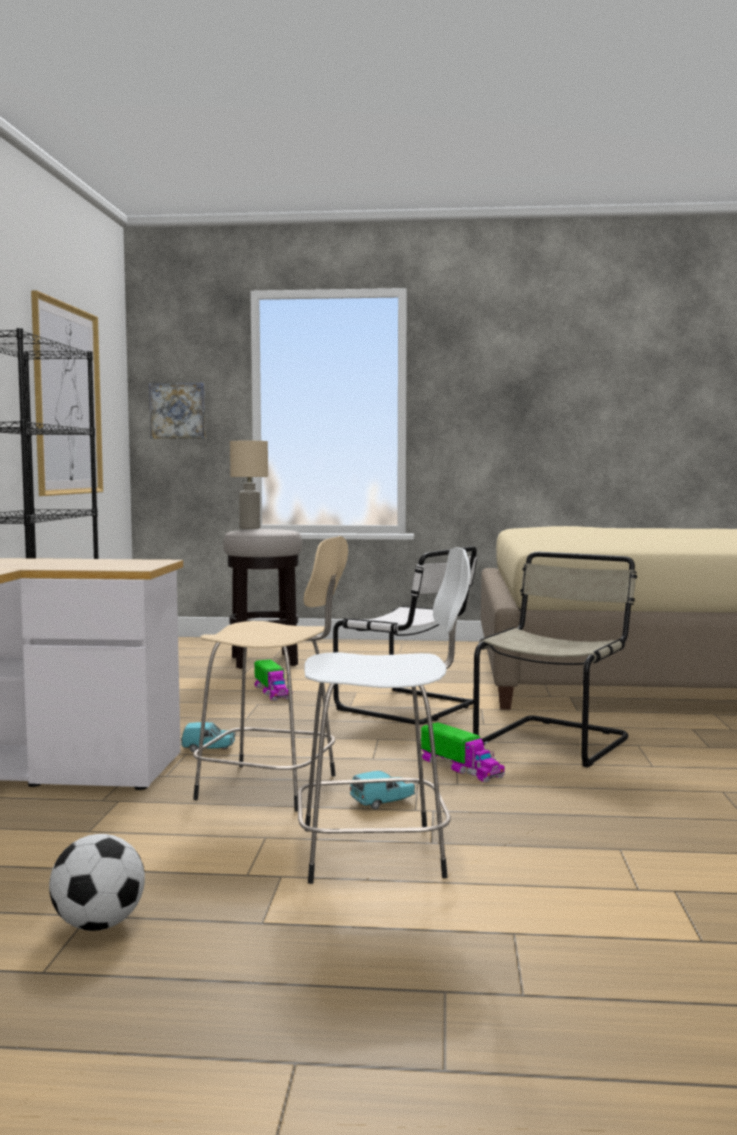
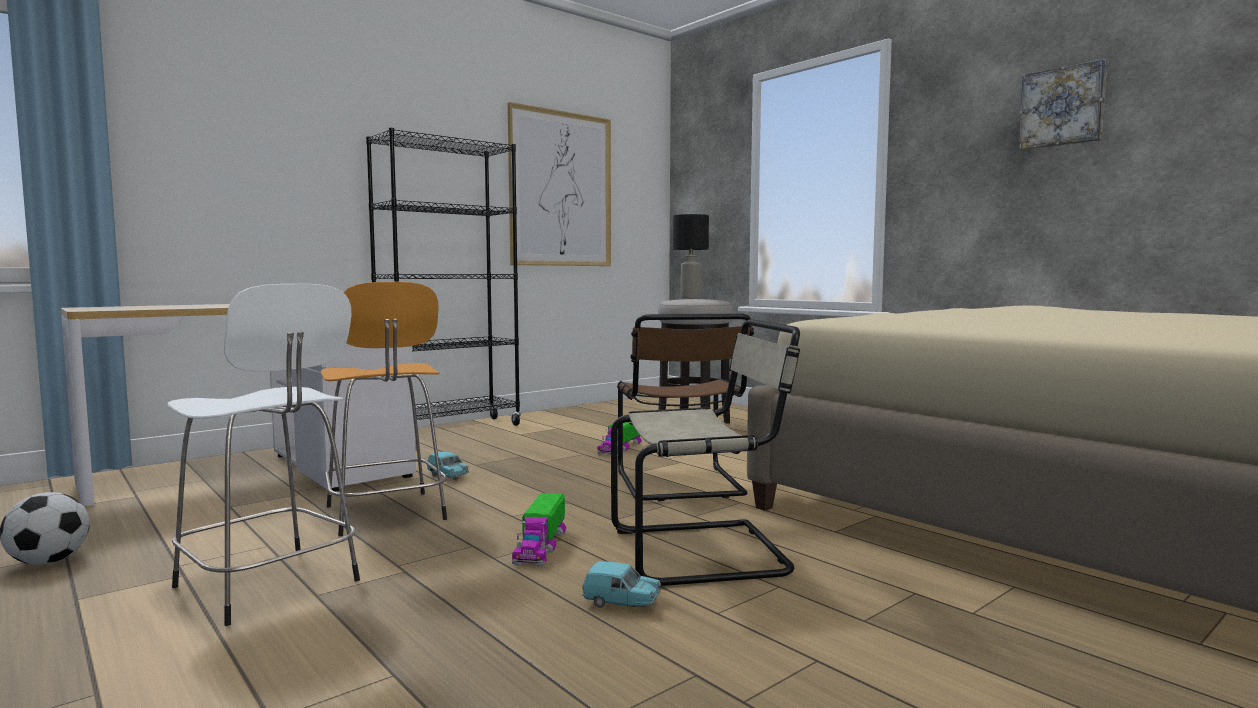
camera: 45 degrees right, 0 degrees up
picture [149,383,205,439] -> picture moved to [1018,59,1107,150]
beige stool [193,536,348,812] -> orange stool [320,282,447,536]
beige table lamp [230,441,268,529] -> black table lamp [673,214,709,299]
white chair [333,546,477,725] -> brown chair [617,314,754,501]
turquoise toy car [350,771,415,810] -> turquoise toy car moved to [582,561,661,608]

